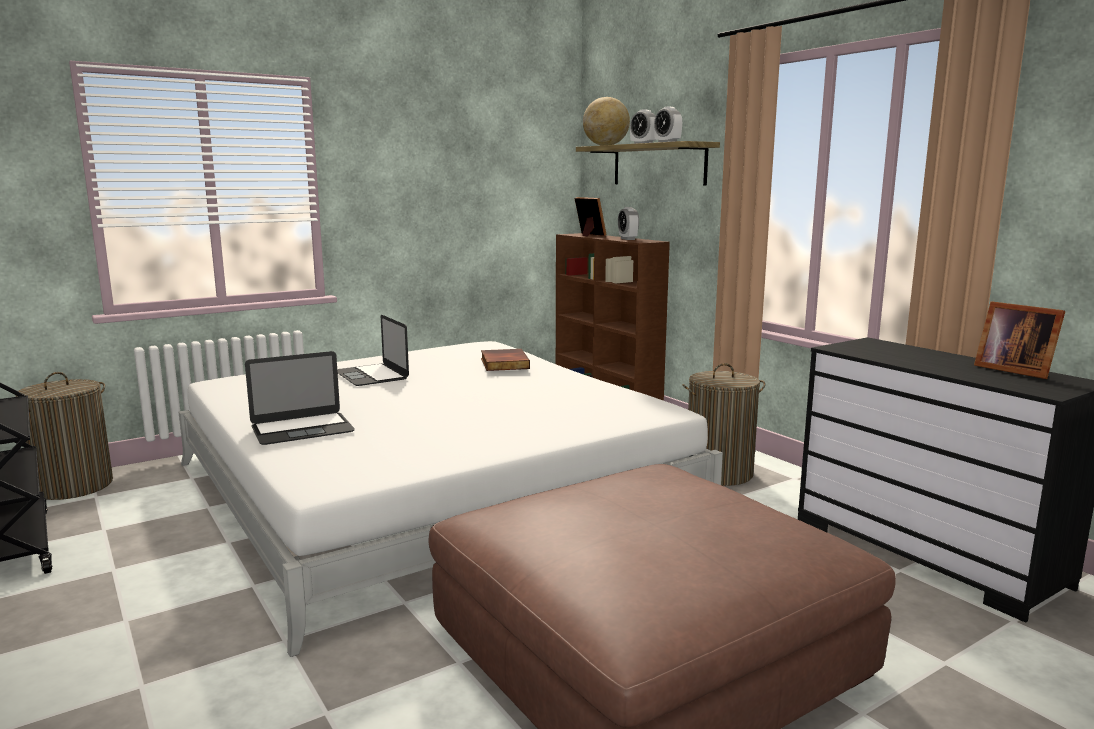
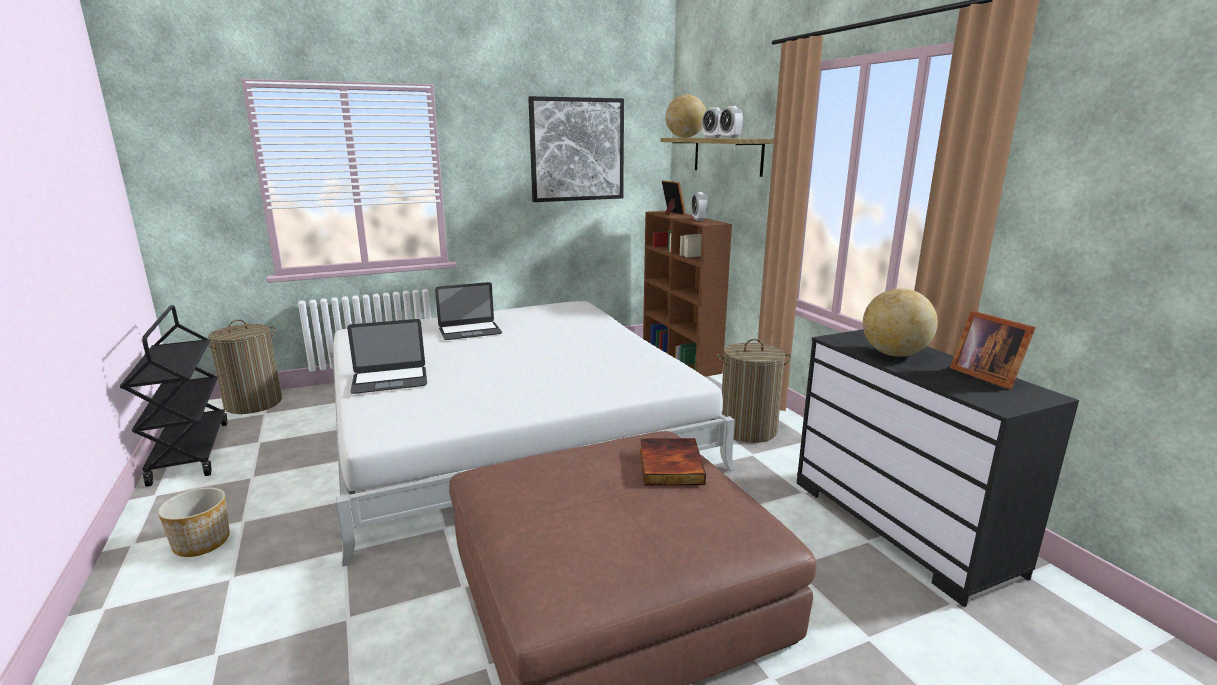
camera: 10 degrees right, 5 degrees up
laptop [337,315,409,386] -> laptop turned 90 degrees counterclockwise [435,282,502,340]
book [481,349,530,371] -> book moved to [640,438,706,485]
none -> planter [158,488,230,557]
none -> picture [528,96,624,202]
none -> globe [863,288,938,357]

